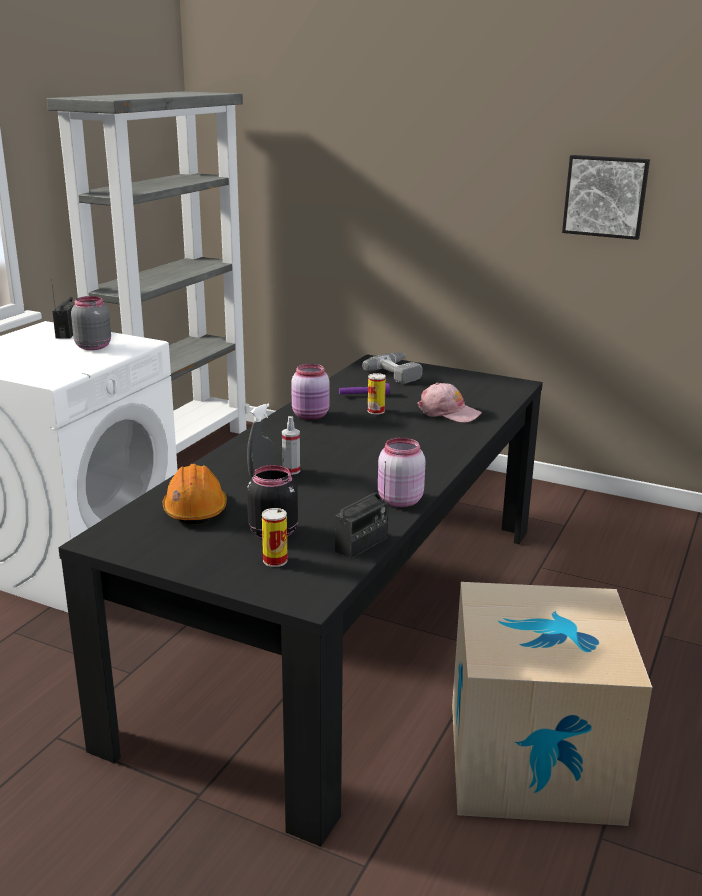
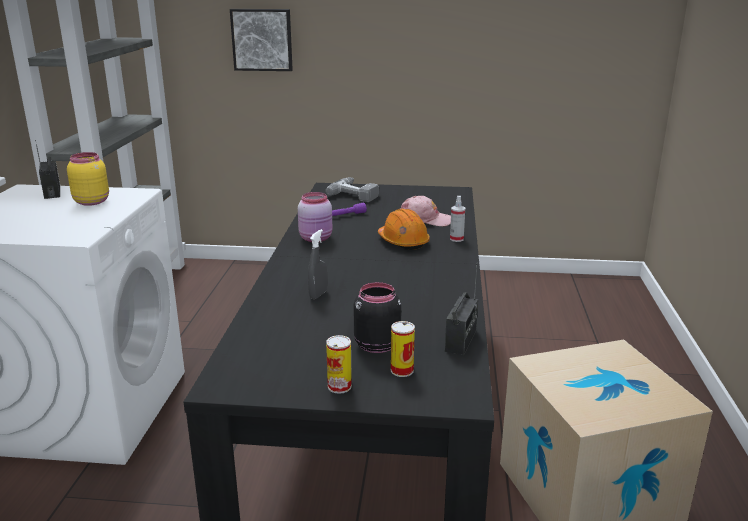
camera: 20 degrees left, 0 degrees up
grey jar [71,296,111,350] -> yellow jar [67,152,109,206]
orange hard hat [163,464,227,525] -> orange hard hat moved to [378,208,430,250]
spray bottle [282,416,300,475] -> spray bottle moved to [450,196,465,242]
can [368,373,386,415] -> can moved to [326,335,352,394]
pink jar [378,438,425,507] -> none
picture [562,155,650,240] -> picture moved to [230,9,293,71]

